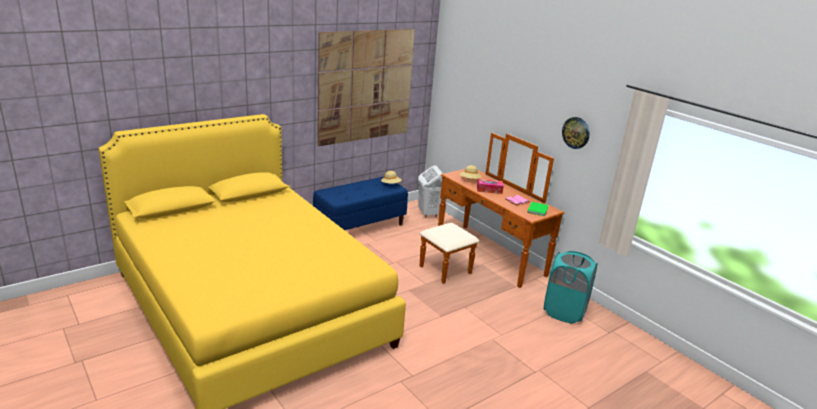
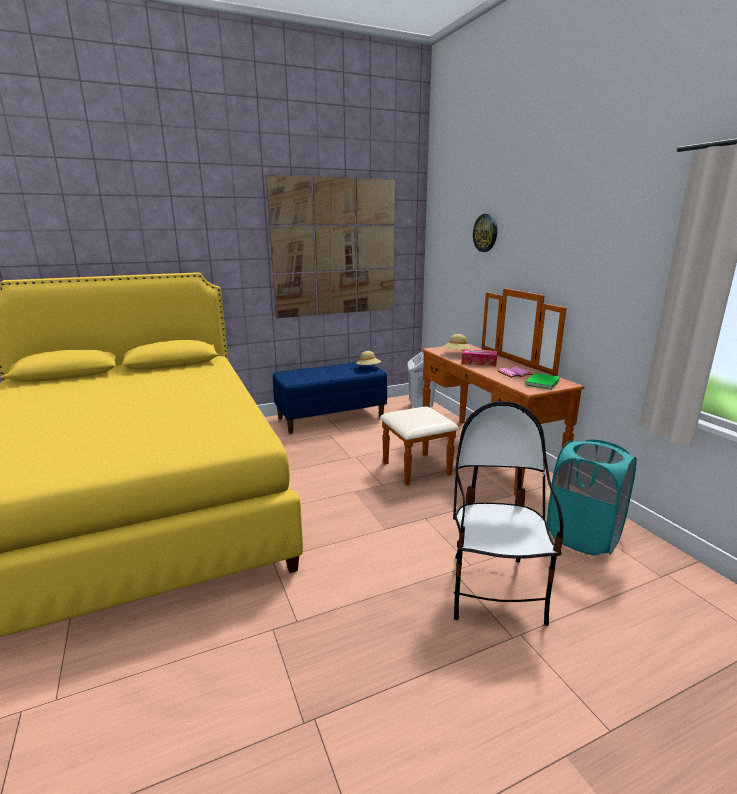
camera: 15 degrees right, 5 degrees down
wall clock [562,117,590,149] -> wall clock moved to [473,214,497,252]
none -> chair [453,401,563,626]

